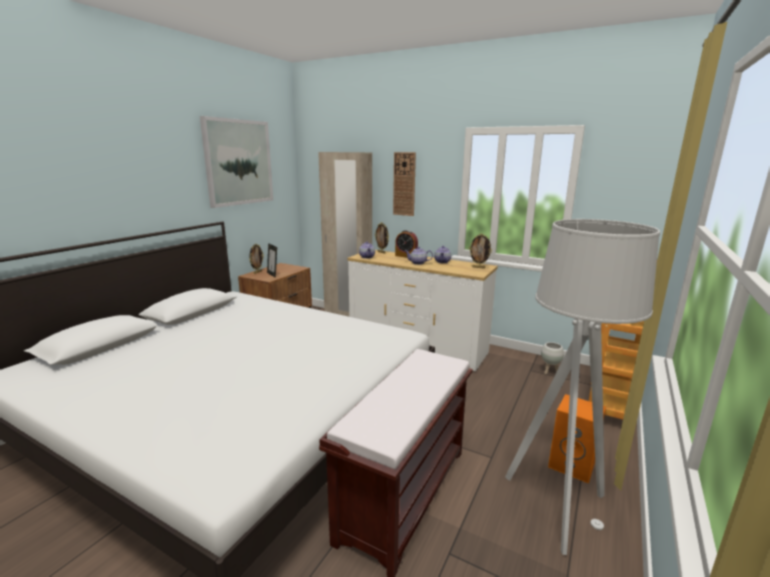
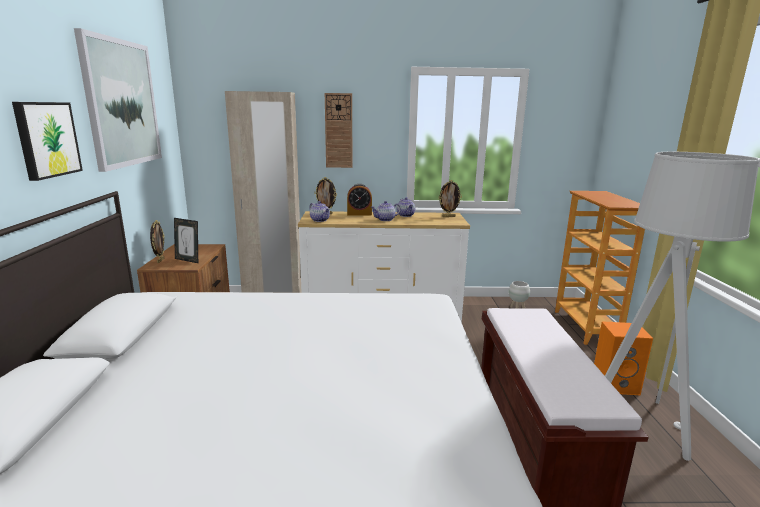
camera: 30 degrees left, 0 degrees up
none -> picture [12,102,83,181]

